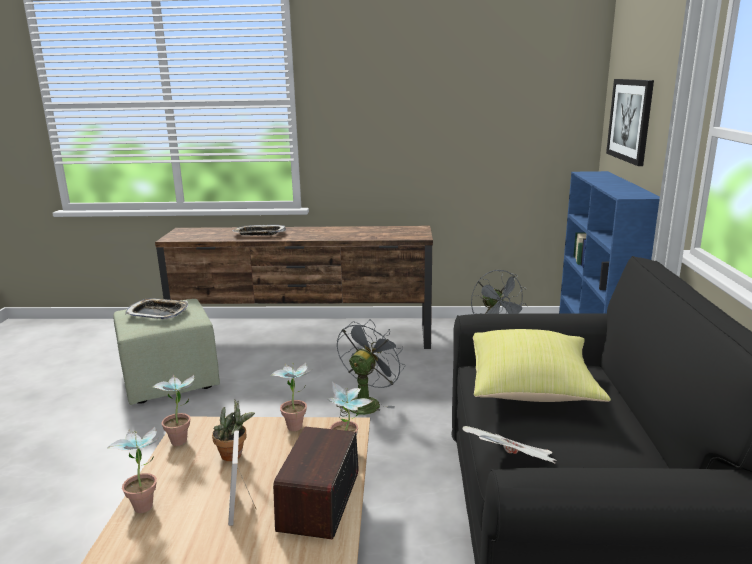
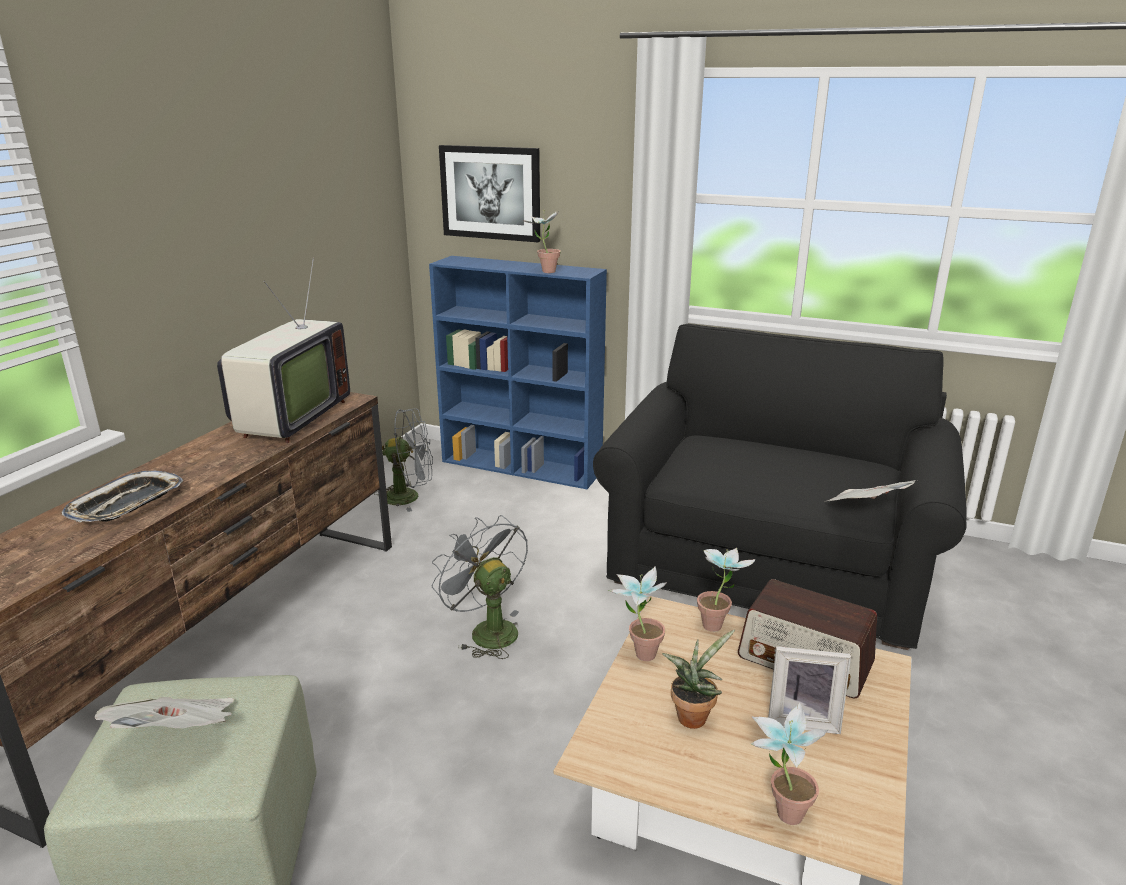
camera: 70 degrees left, 5 degrees up
tray [125,298,188,319] -> newspaper [95,697,234,728]
potted plant [153,375,194,446] -> potted plant moved to [524,210,561,273]
yellow pillow [473,329,611,402] -> none
none -> television [217,257,350,443]

